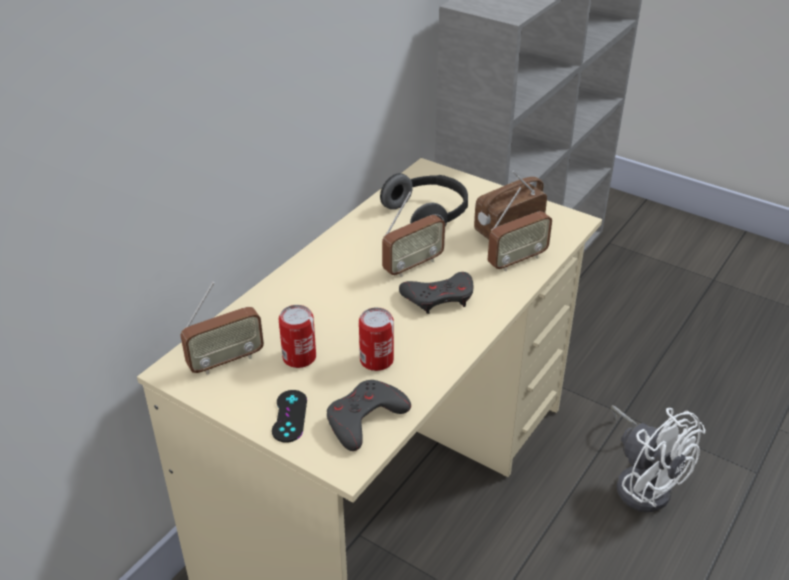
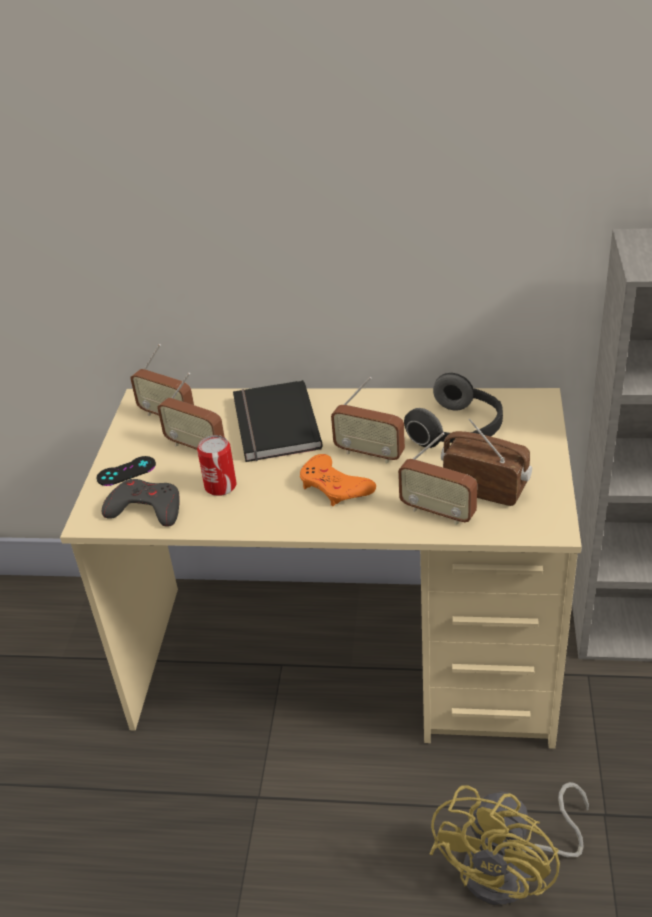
camera: 65 degrees right, 0 degrees up
can [279,305,316,368] -> radio [157,373,225,450]
grey game controller [399,272,474,314] -> orange game controller [300,454,376,506]
white fan [611,405,705,512] -> yellow fan [430,782,589,906]
none -> black book [233,380,323,462]

